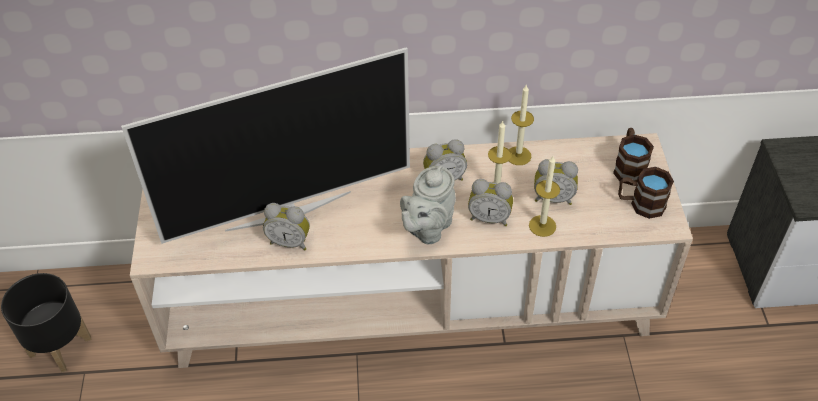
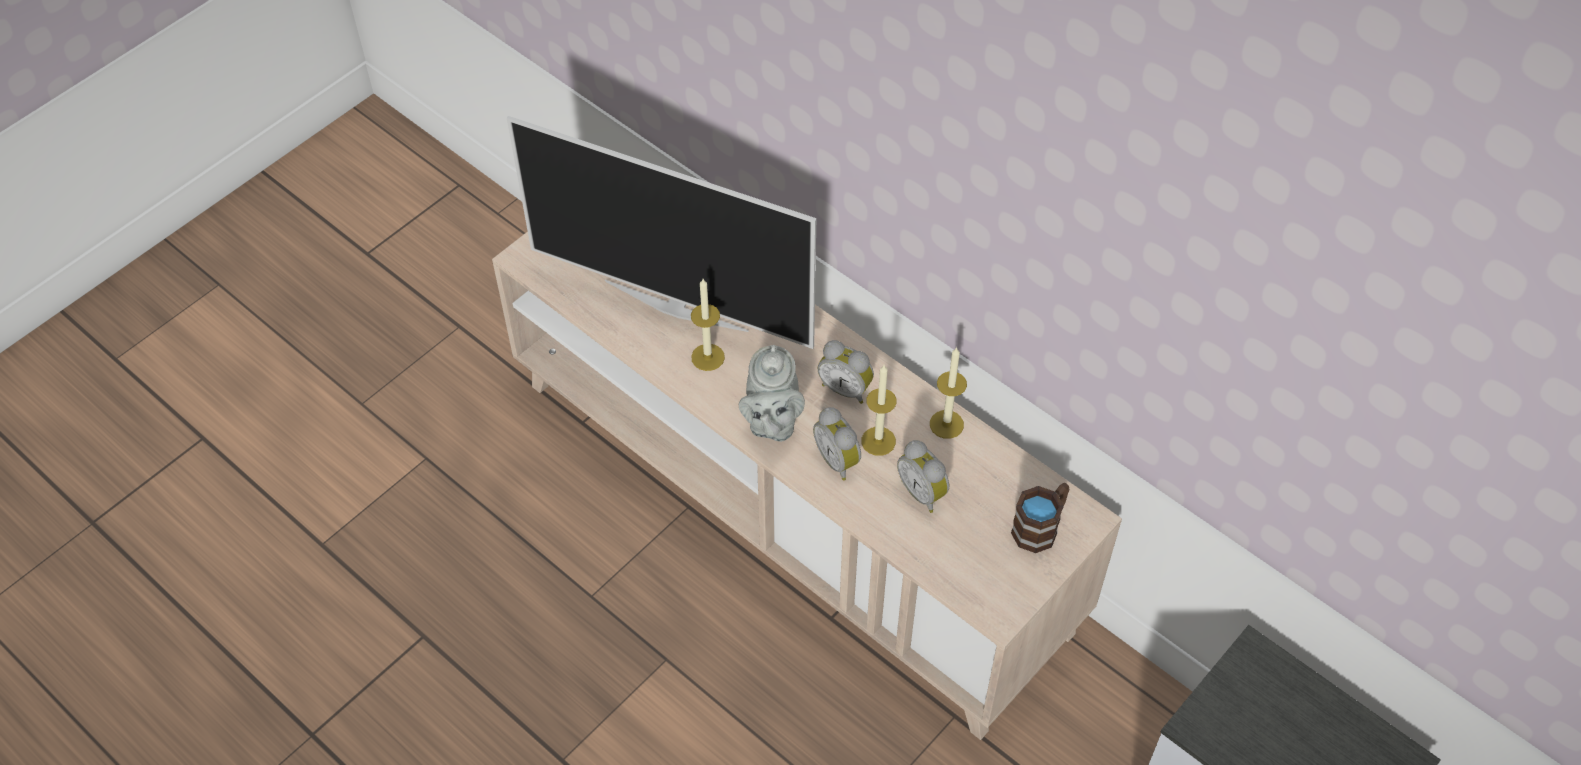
camera: 45 degrees right, 5 degrees up
black planter [1,273,91,372] -> none
alarm clock [263,203,310,251] -> none
grey teapot [400,165,456,244] -> grey teapot turned 75 degrees counterclockwise [739,345,805,442]
candle [529,156,560,237] -> candle moved to [691,279,725,371]
brown mug [618,167,674,219] -> none

